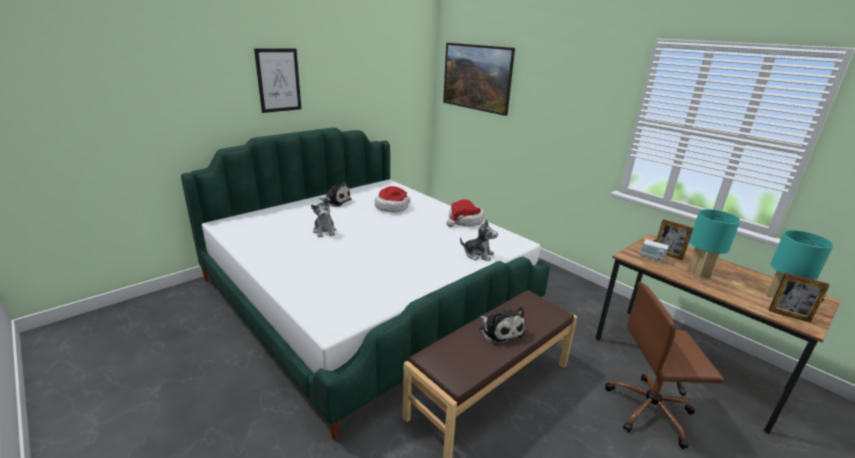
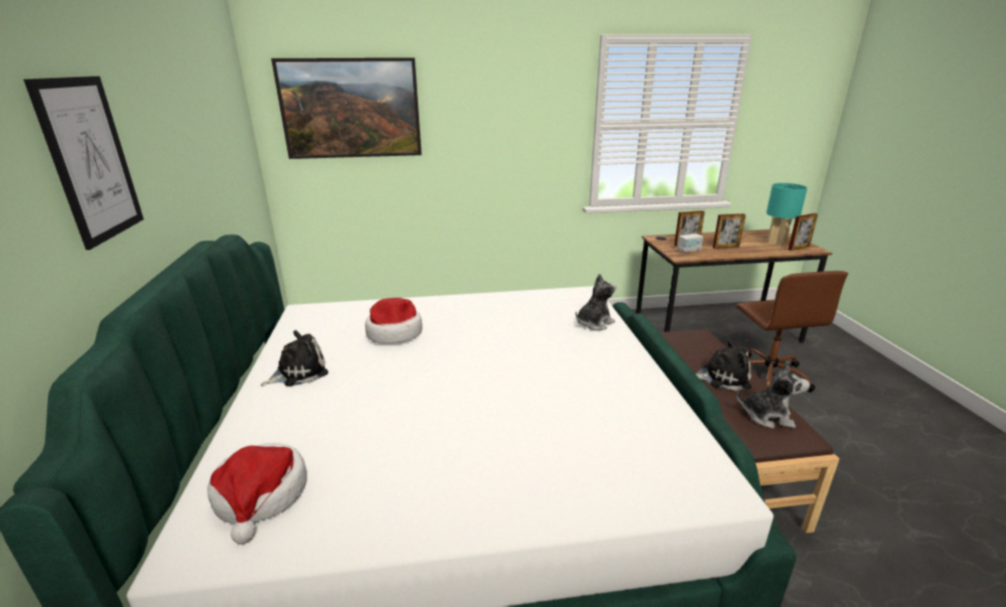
camera: 55 degrees left, 0 degrees up
plush toy [311,199,336,237] -> plush toy moved to [736,361,810,429]
hat [447,199,484,227] -> hat moved to [207,443,307,544]
brown office chair [605,282,724,449] -> brown office chair turned 45 degrees counterclockwise [736,271,848,392]
turquoise table lamp [687,209,740,279] -> picture frame [713,214,746,249]

